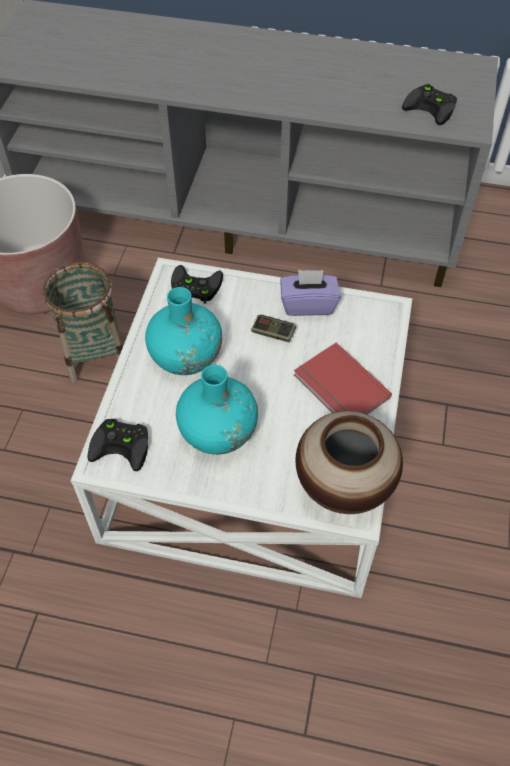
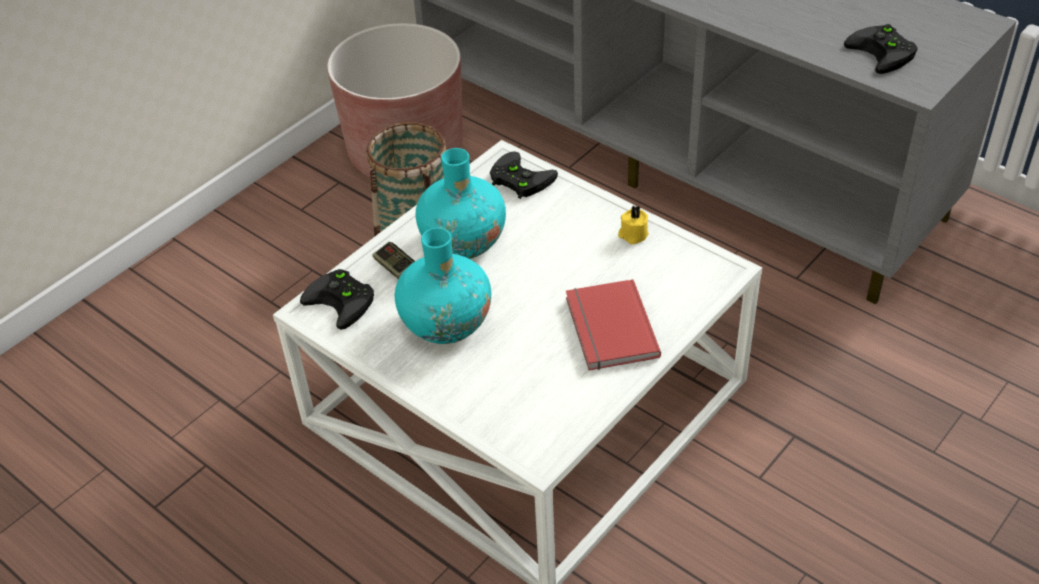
camera: 30 degrees right, 10 degrees down
game controller [251,315,296,342] -> game controller moved to [372,242,415,279]
purple tissue box [280,270,341,316] -> yellow candle [618,206,649,244]
vase [296,411,403,514] -> none

